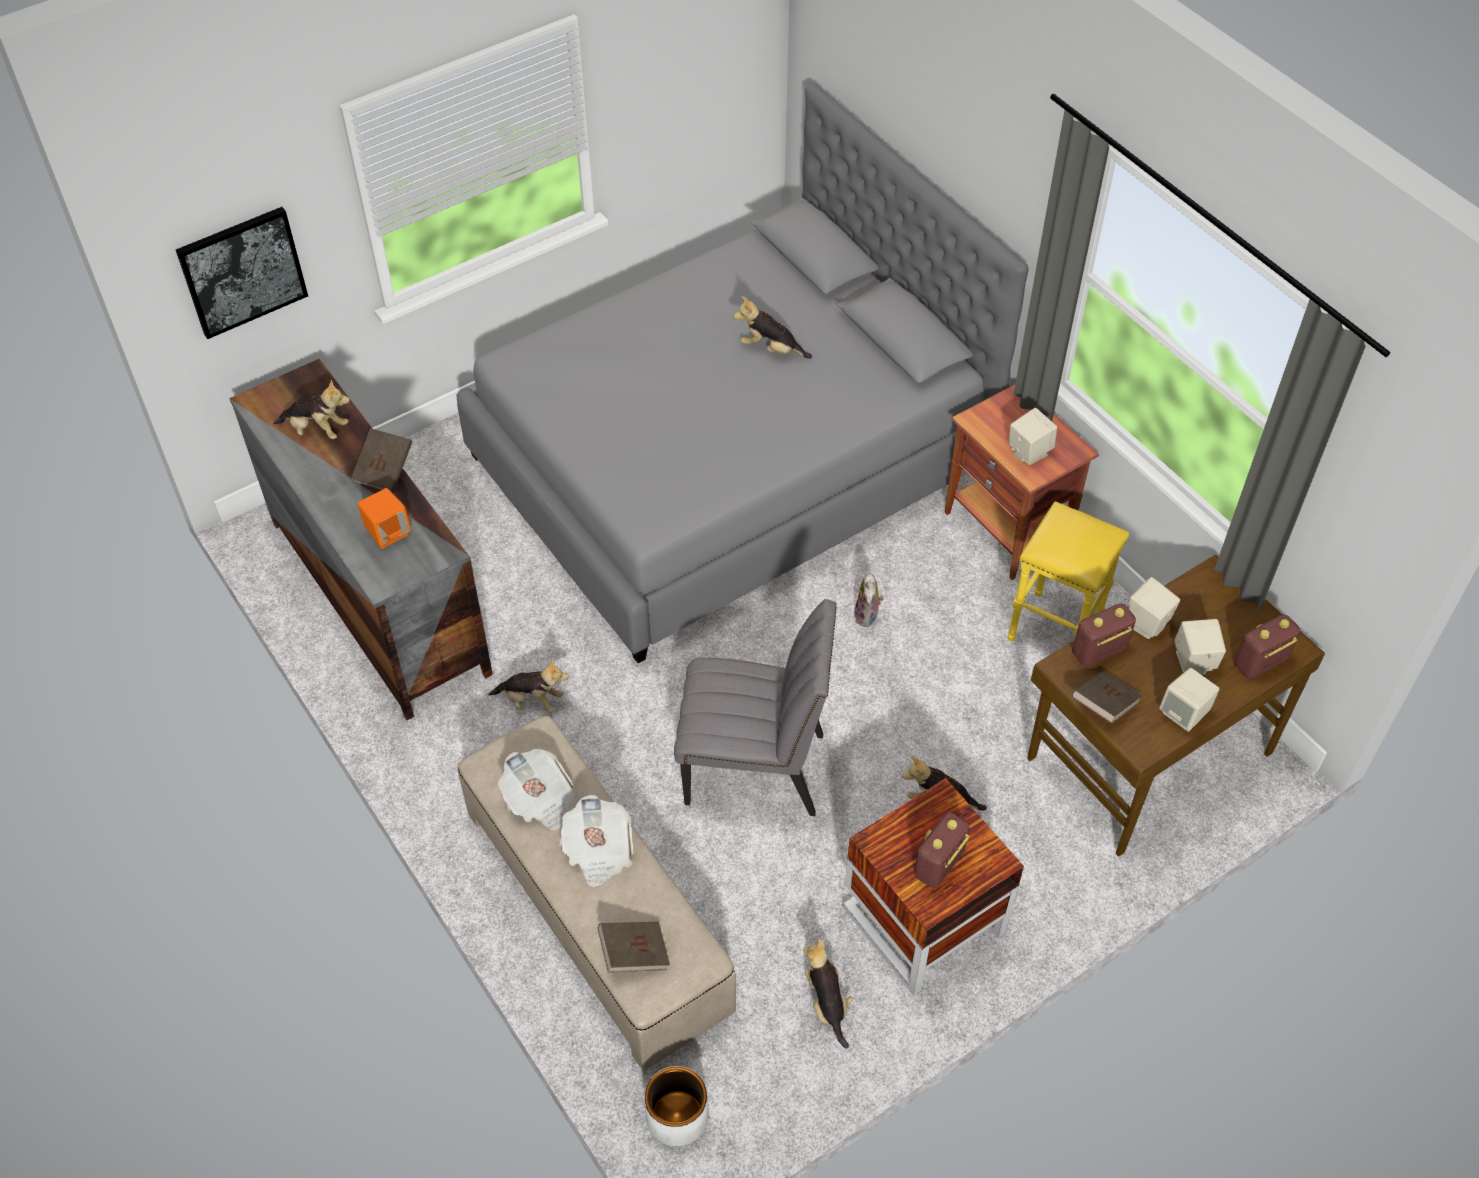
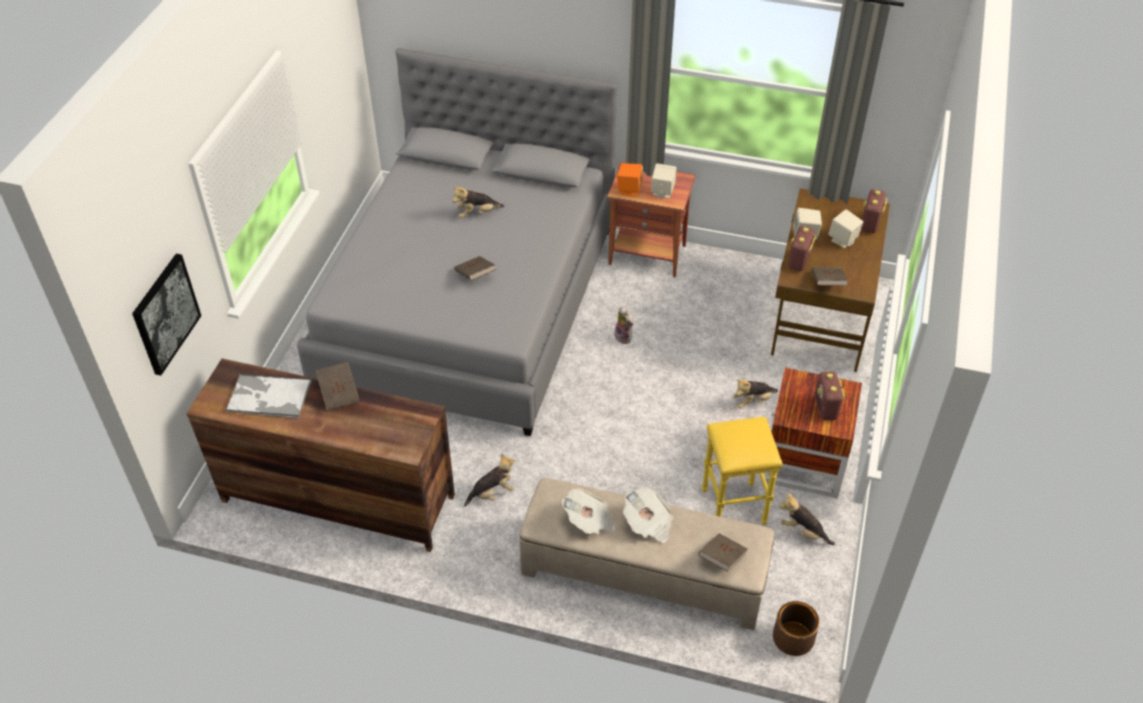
camera: 40 degrees left, 5 degrees down
grey cabinet [229,359,493,720] -> brown cabinet [187,358,455,552]
plush toy [273,380,350,439] -> tray [225,374,312,418]
orange speaker [357,488,411,549] -> orange speaker moved to [617,163,644,197]
white planter [644,1066,709,1146] -> brown planter [773,601,819,656]
grey chair [674,599,837,816] -> none
yellow stool [1008,502,1129,641] -> yellow stool moved to [702,417,783,525]
beige speaker [1159,668,1220,732] -> none
none -> brown book [454,256,496,281]

